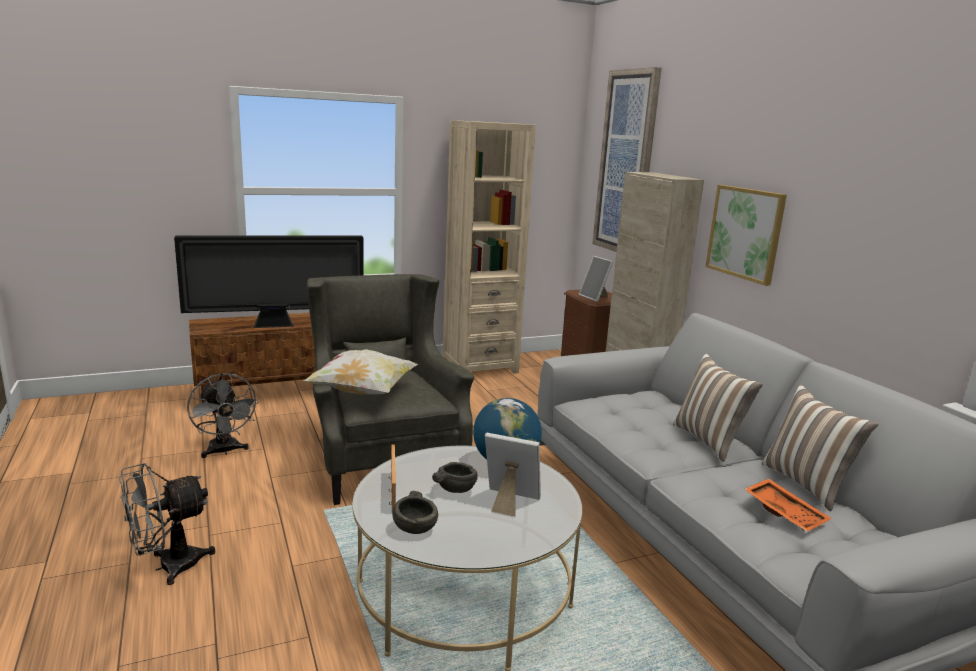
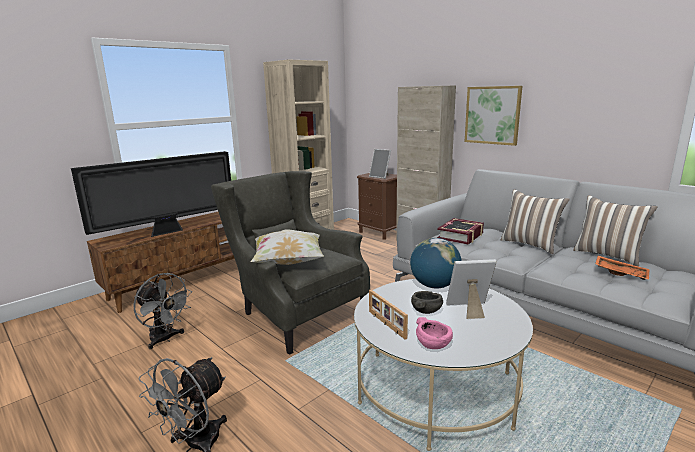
camera: 20 degrees left, 0 degrees up
grey bowl [392,491,438,534] -> pink bowl [416,317,453,349]
picture [592,67,662,252] -> none
none -> book [437,218,484,245]

